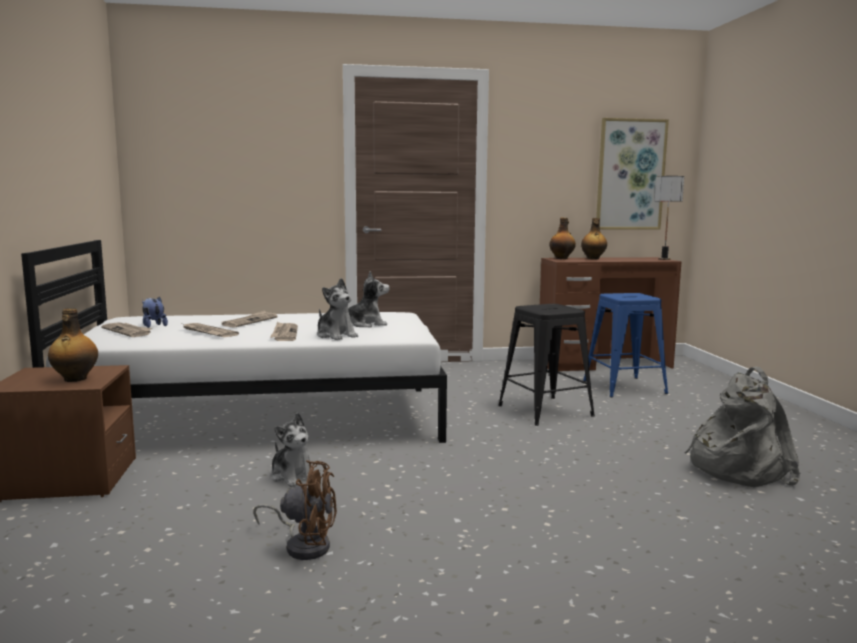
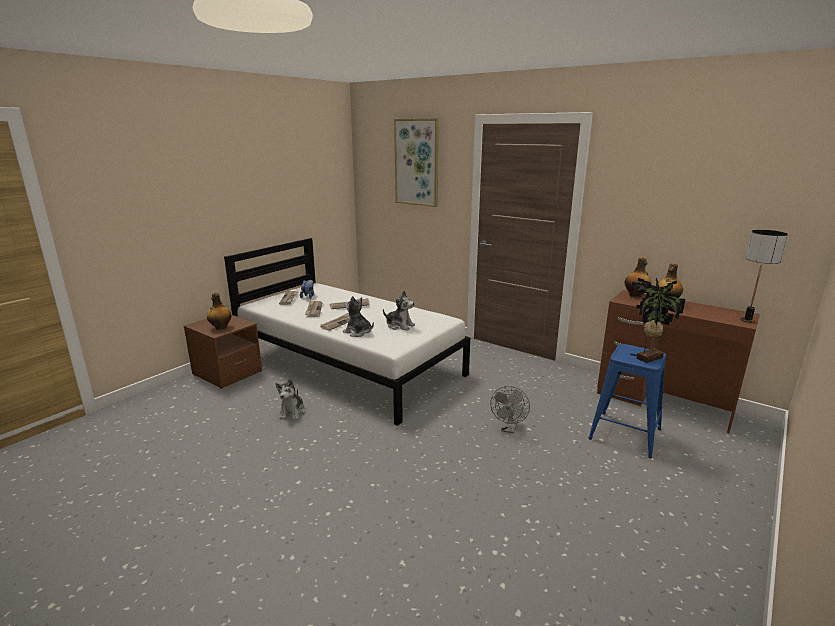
camera: 45 degrees right, 10 degrees up
brown fan [253,460,337,560] -> none
plush toy [317,278,358,340] -> plush toy turned 120 degrees clockwise [343,296,374,337]
black stool [498,304,595,426] -> grey fan [490,386,530,434]
picture [596,118,669,229] -> picture moved to [394,118,439,207]
grey backpack [685,366,801,487] -> none
none -> potted plant [632,278,685,363]

